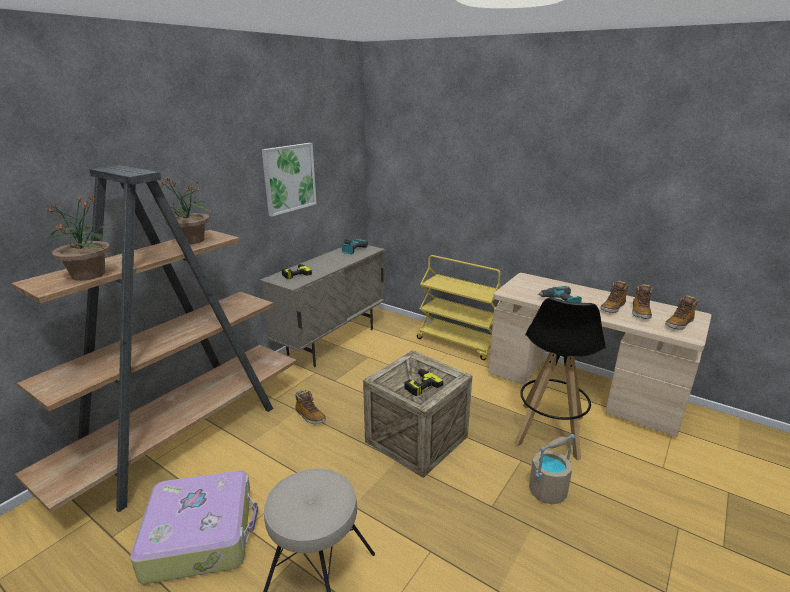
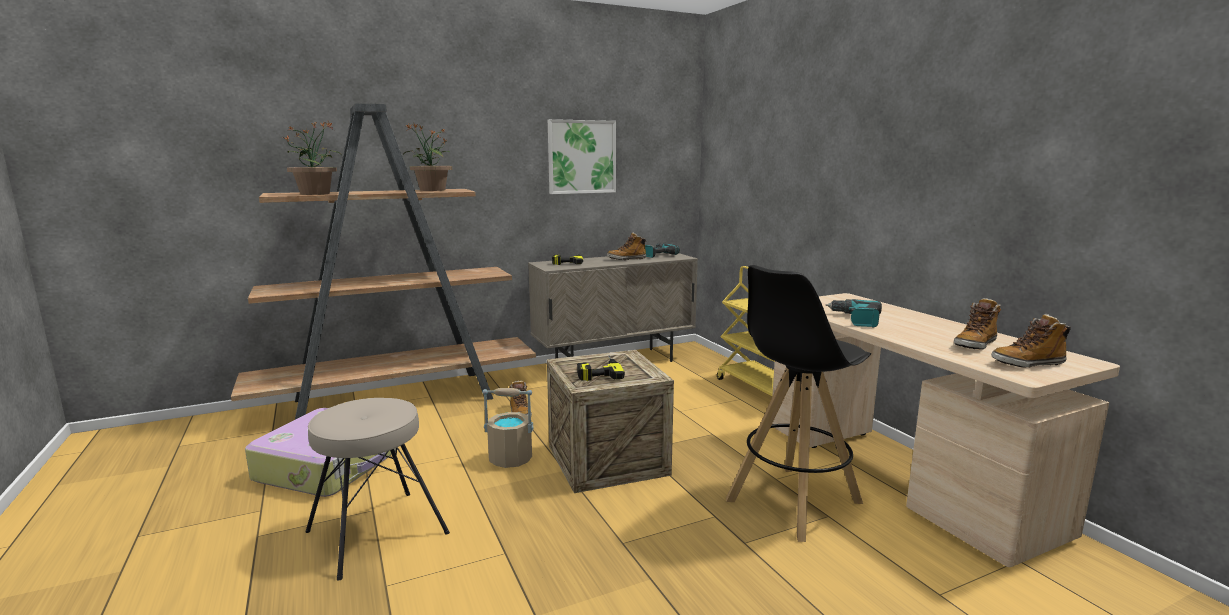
camera: 30 degrees right, 10 degrees down
beige bucket [529,434,575,504] -> beige bucket moved to [482,388,533,468]
boot [600,281,629,313] -> boot moved to [607,232,647,260]

